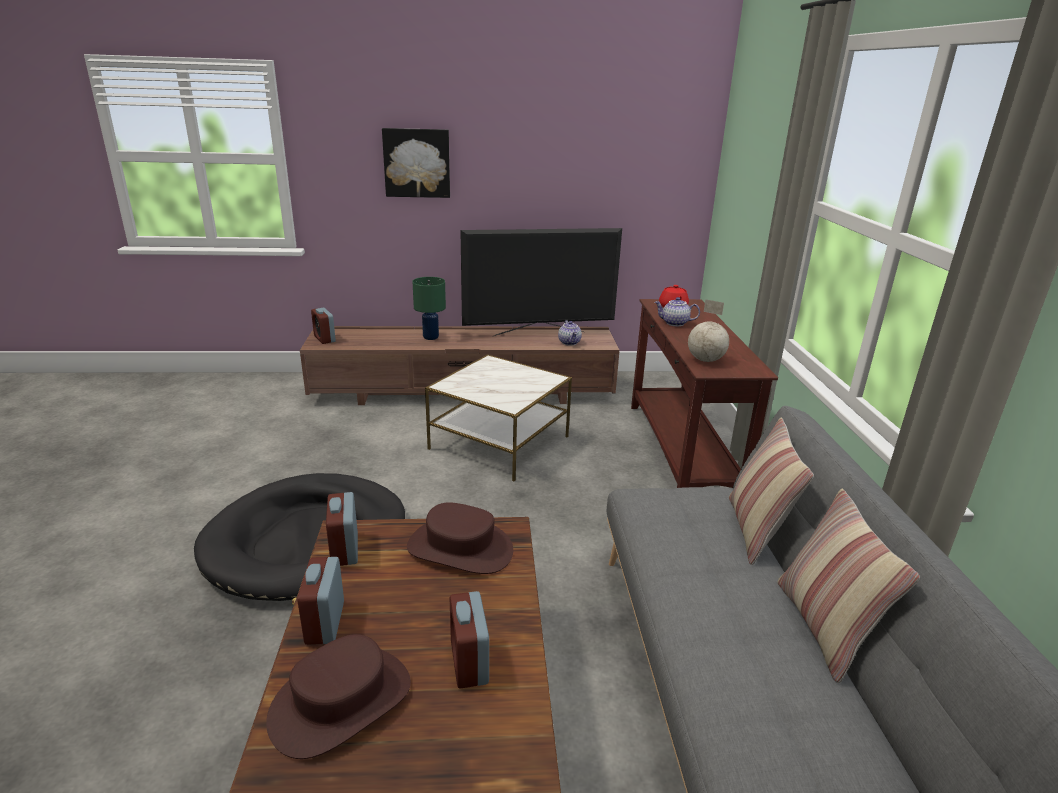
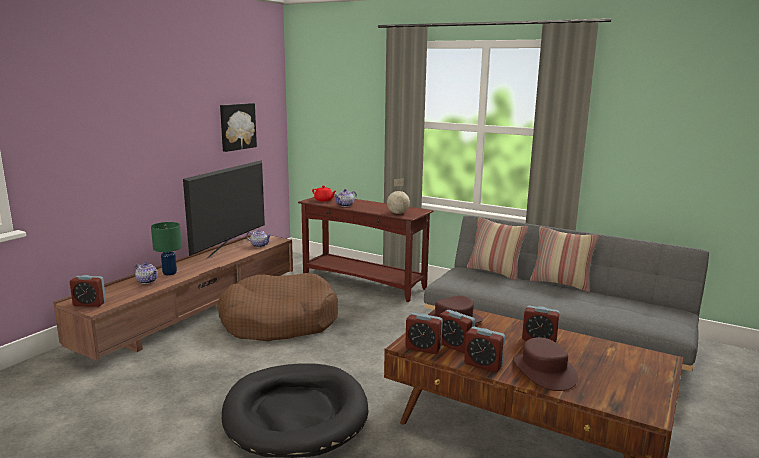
camera: 55 degrees left, 10 degrees down
picture [382,128,450,198] -> picture moved to [220,103,257,152]
side table [425,354,572,481] -> brown dog bed [217,273,338,342]
none -> teapot [135,262,158,284]
none -> alarm clock [439,310,475,353]

